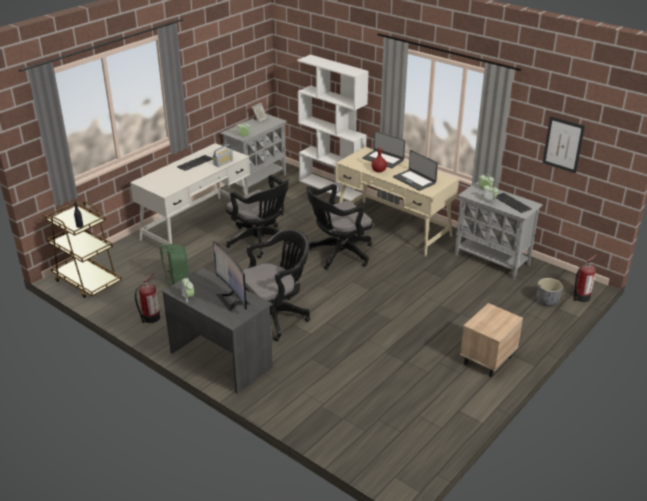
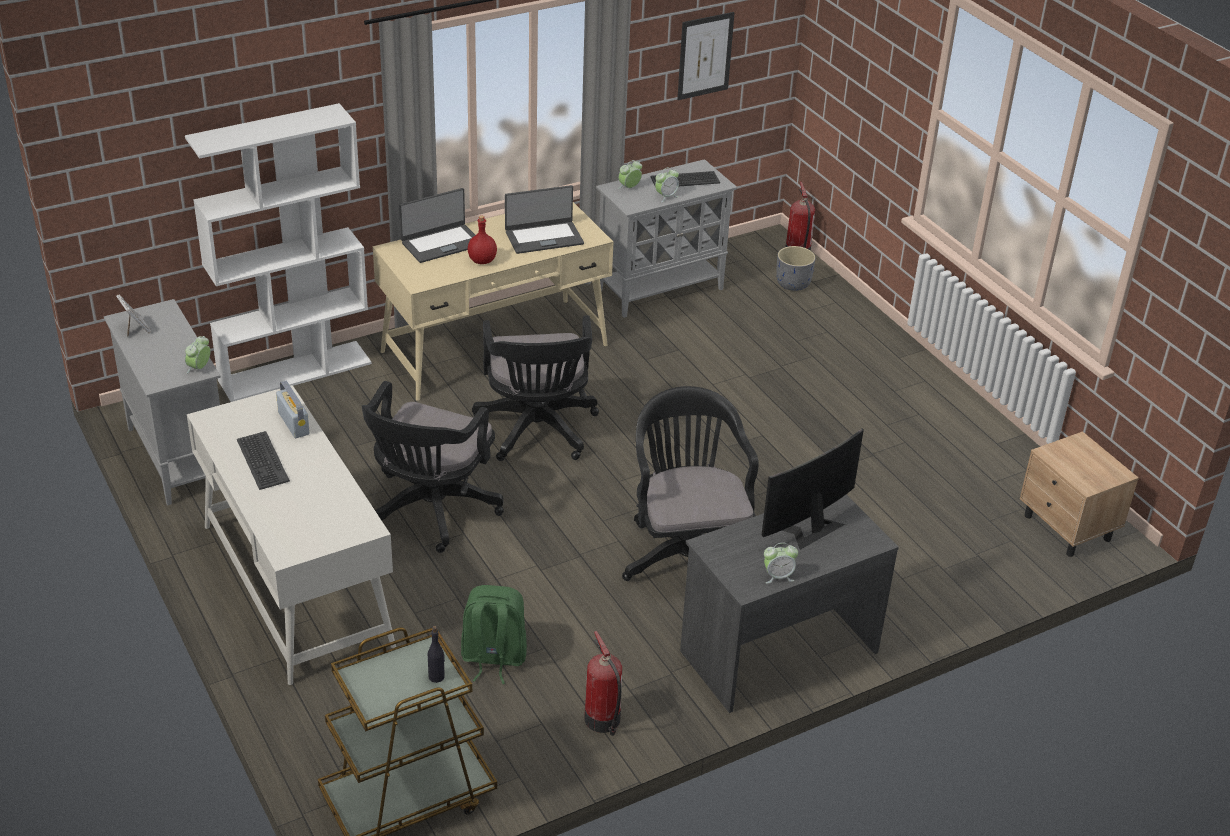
camera: 70 degrees left, 5 degrees up
monitor [213,241,250,311] -> monitor turned 150 degrees clockwise [761,428,864,550]
black office chair [226,175,289,259] -> black office chair turned 135 degrees clockwise [362,381,504,553]
beige nightstand [460,303,523,377] -> beige nightstand moved to [1019,431,1139,557]

